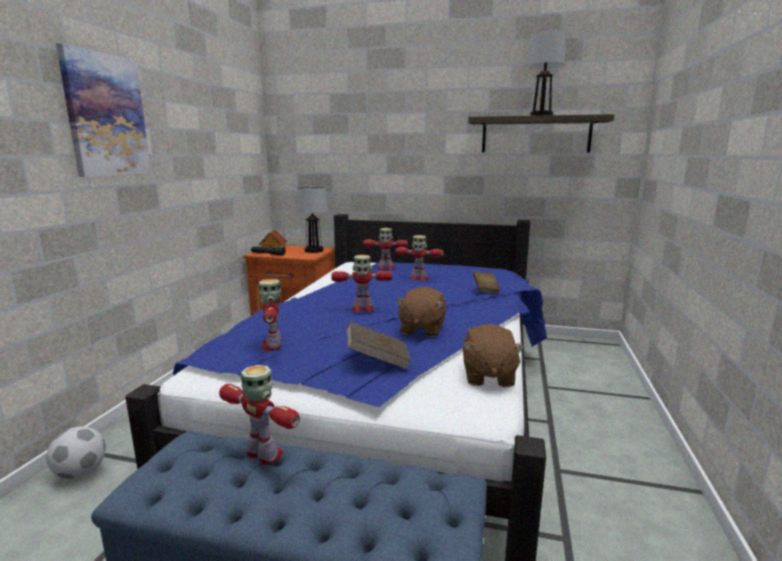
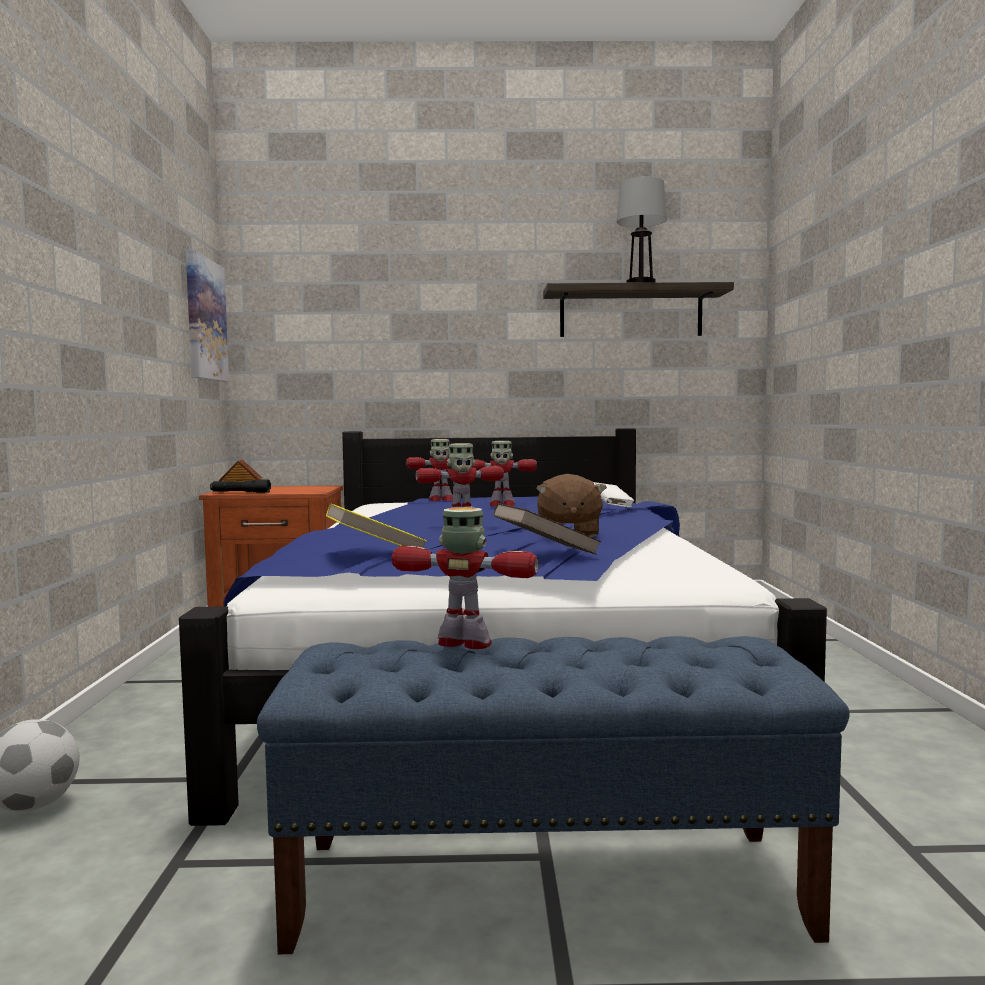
camera: 15 degrees left, 10 degrees down
picture [56,43,151,177] -> picture moved to [186,249,229,382]
toy robot [259,279,282,351] -> yellow book [326,503,427,547]
table lamp [296,187,328,253] -> none
brown plush toy [462,324,525,387] -> none
brown book [473,272,500,294] -> white book [594,482,634,508]

